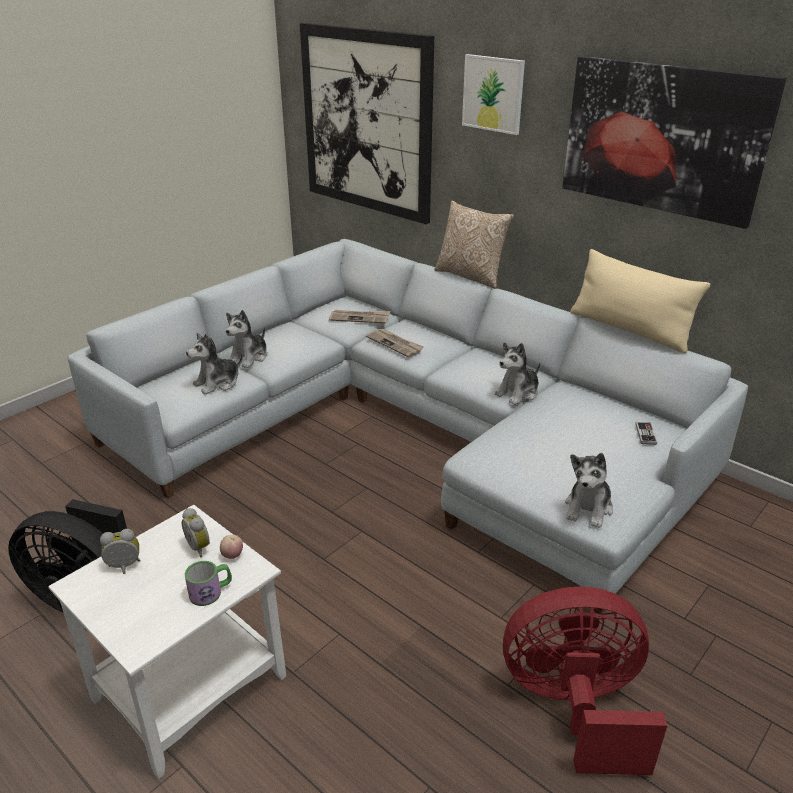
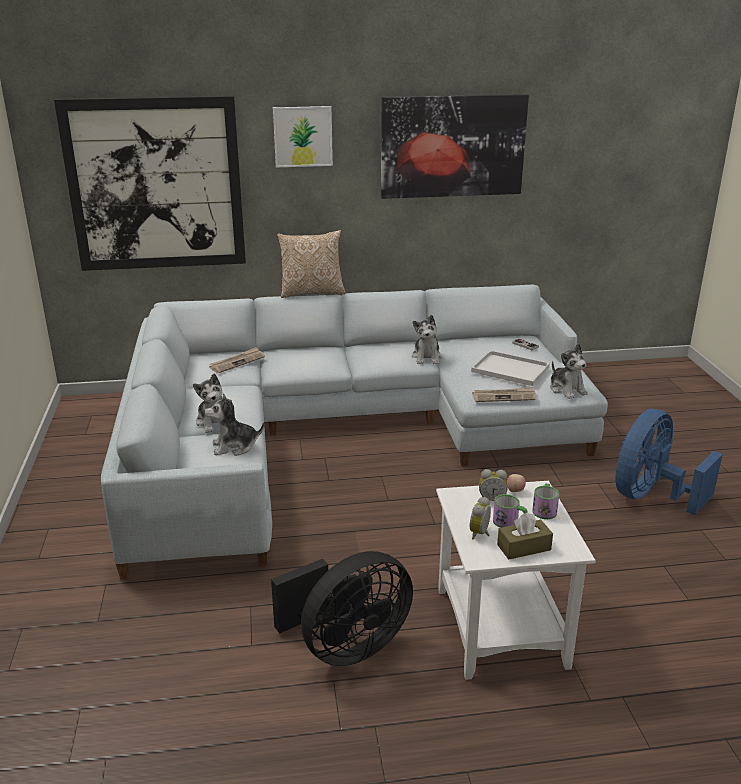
camera: 50 degrees left, 5 degrees down
plush toy [186,333,243,394] -> plush toy turned 75 degrees clockwise [204,393,264,456]
newspaper [366,329,424,357] -> newspaper moved to [472,387,536,402]
red fan [503,587,667,775] -> blue fan [616,409,723,515]
beige pillow [570,249,710,353] -> none
none -> white tray [471,350,550,386]
none -> mug [493,494,528,528]
none -> brown tissue box [497,513,553,559]

